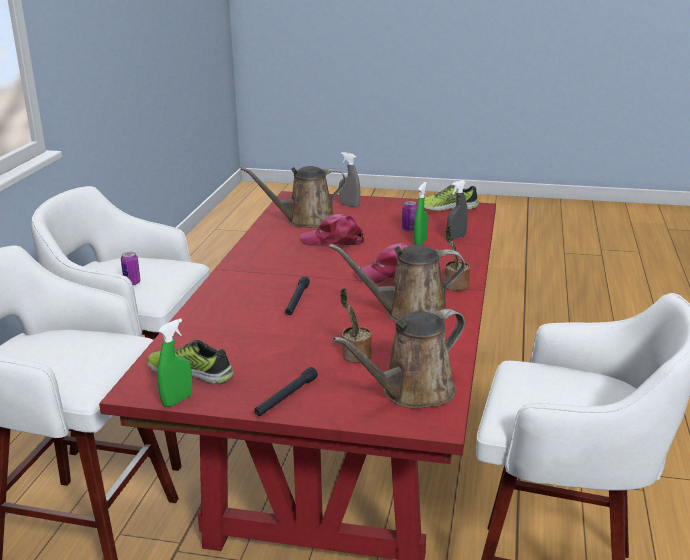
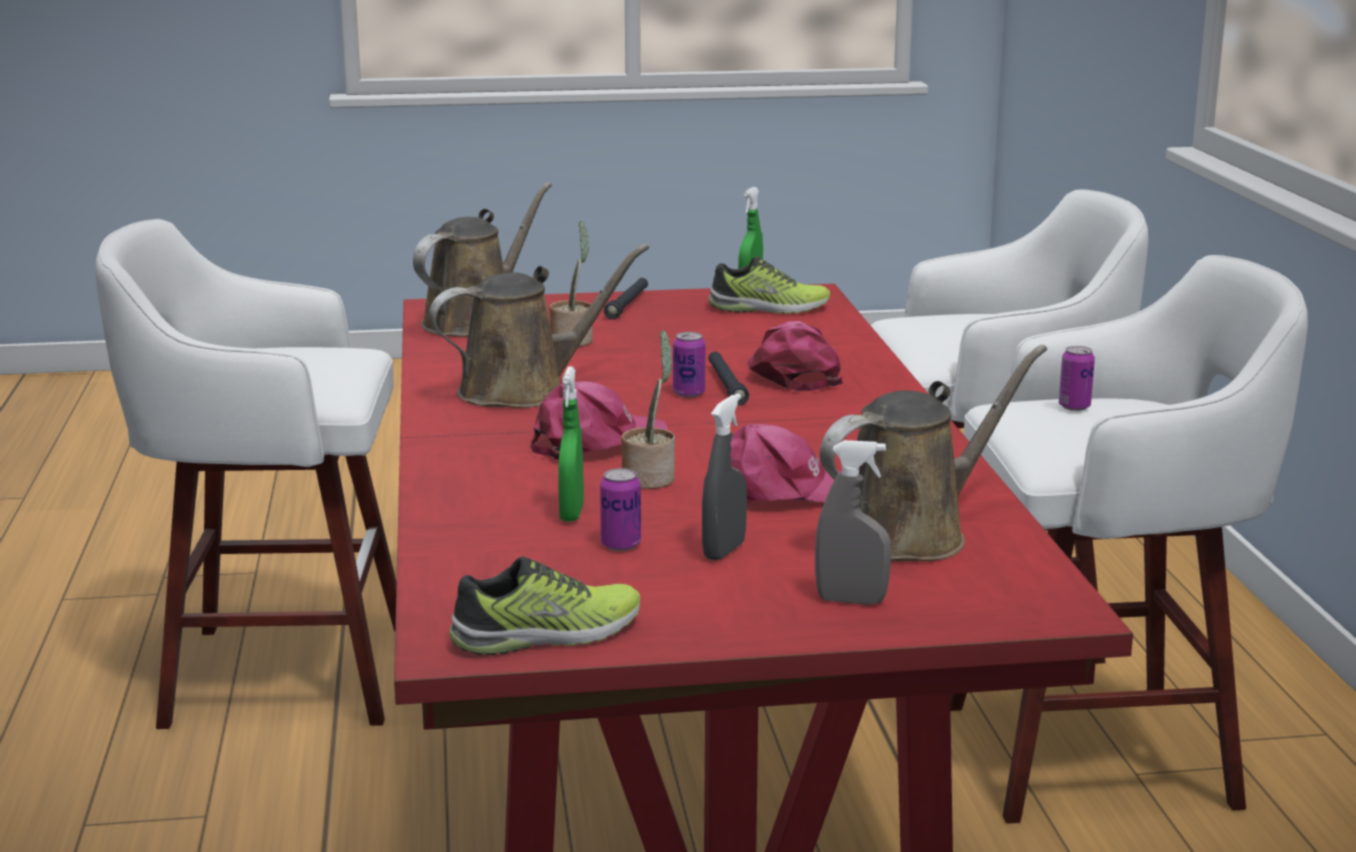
camera: 160 degrees right, 5 degrees down
potted plant [444,225,470,291] -> potted plant moved to [621,330,675,489]
grey spray bottle [447,180,468,240] -> grey spray bottle moved to [702,393,747,560]
none -> can [673,332,705,398]
none -> pink cap [747,321,843,391]

